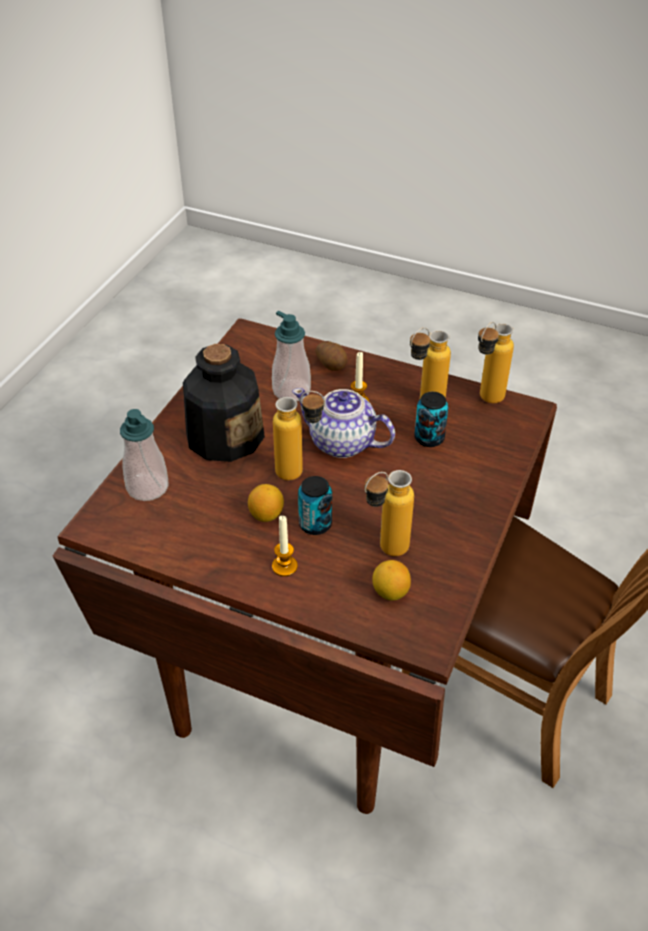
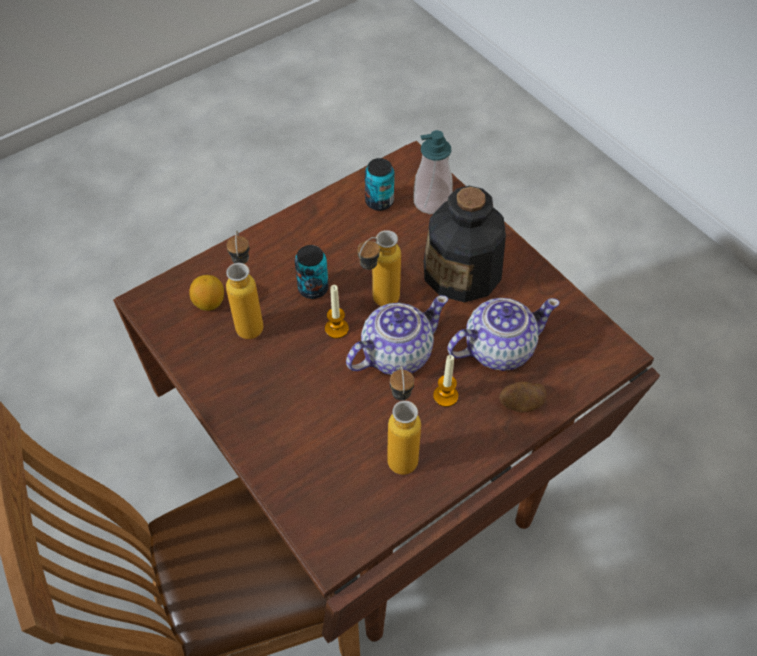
camera: 120 degrees right, 10 degrees up
lemon [248,484,284,522] -> none
soap dispenser [272,311,311,401] -> teapot [447,298,560,371]
candle [272,516,297,576] -> candle moved to [325,285,349,339]
can [414,392,448,447] -> can moved to [365,158,394,211]
bottle [478,322,514,403] -> none

